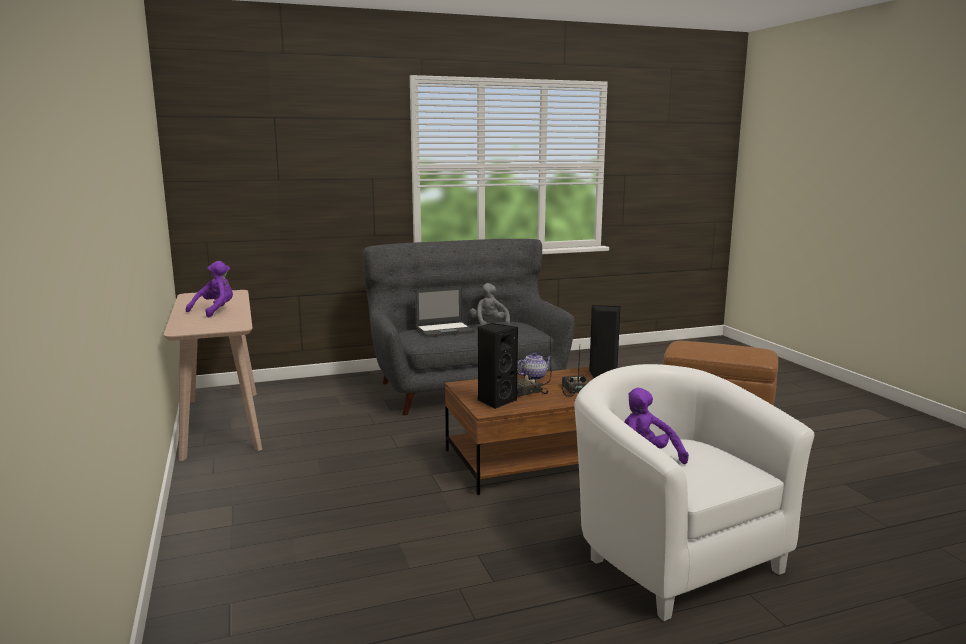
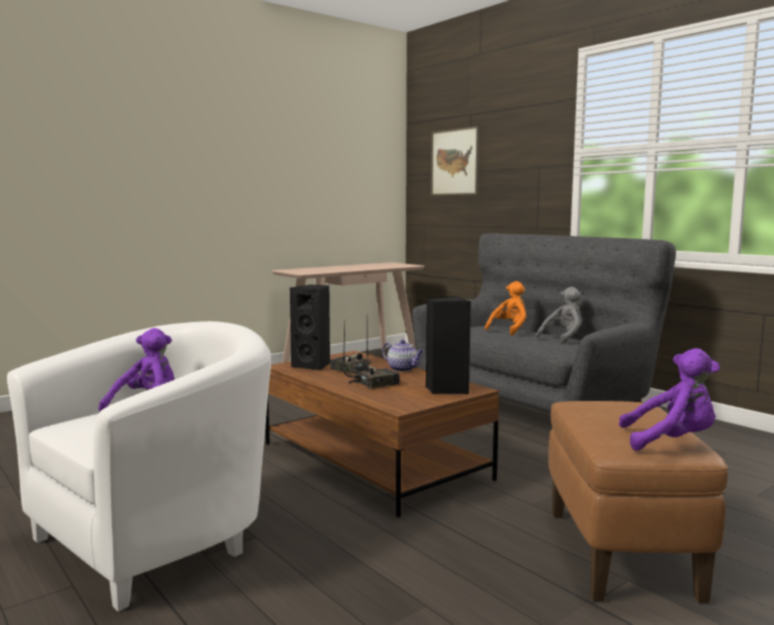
camera: 70 degrees right, 5 degrees down
purple plush toy [186,261,233,317] -> purple plush toy moved to [619,348,720,451]
laptop [415,286,475,338] -> orange plush toy [485,281,526,335]
none -> picture [431,126,479,196]

